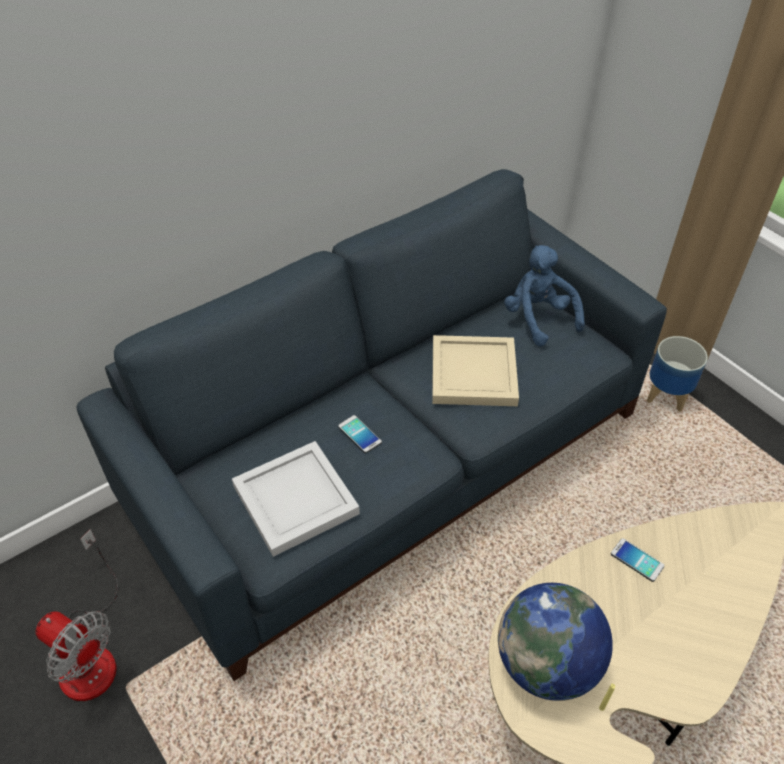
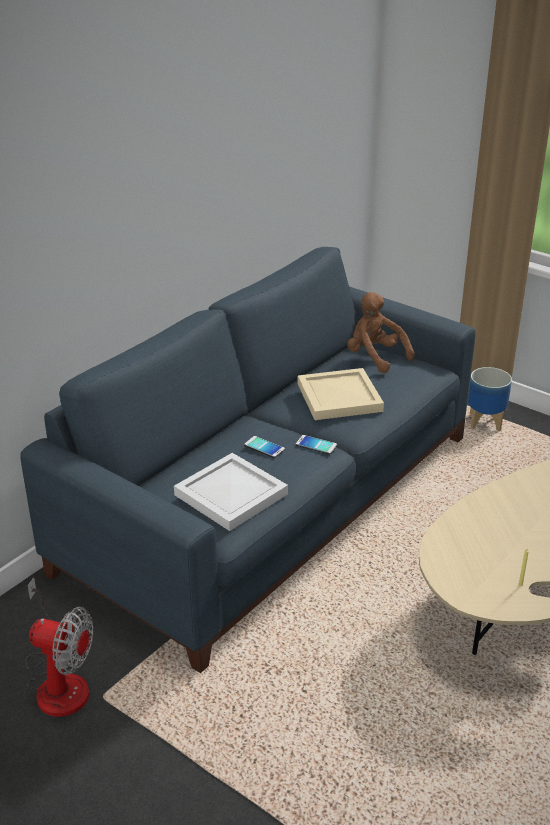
camera: 15 degrees left, 15 degrees down
globe [498,583,613,701] -> none
blue plush toy [504,245,585,346] -> brown plush toy [347,292,415,373]
phone [611,538,664,582] -> phone moved to [296,435,337,455]

